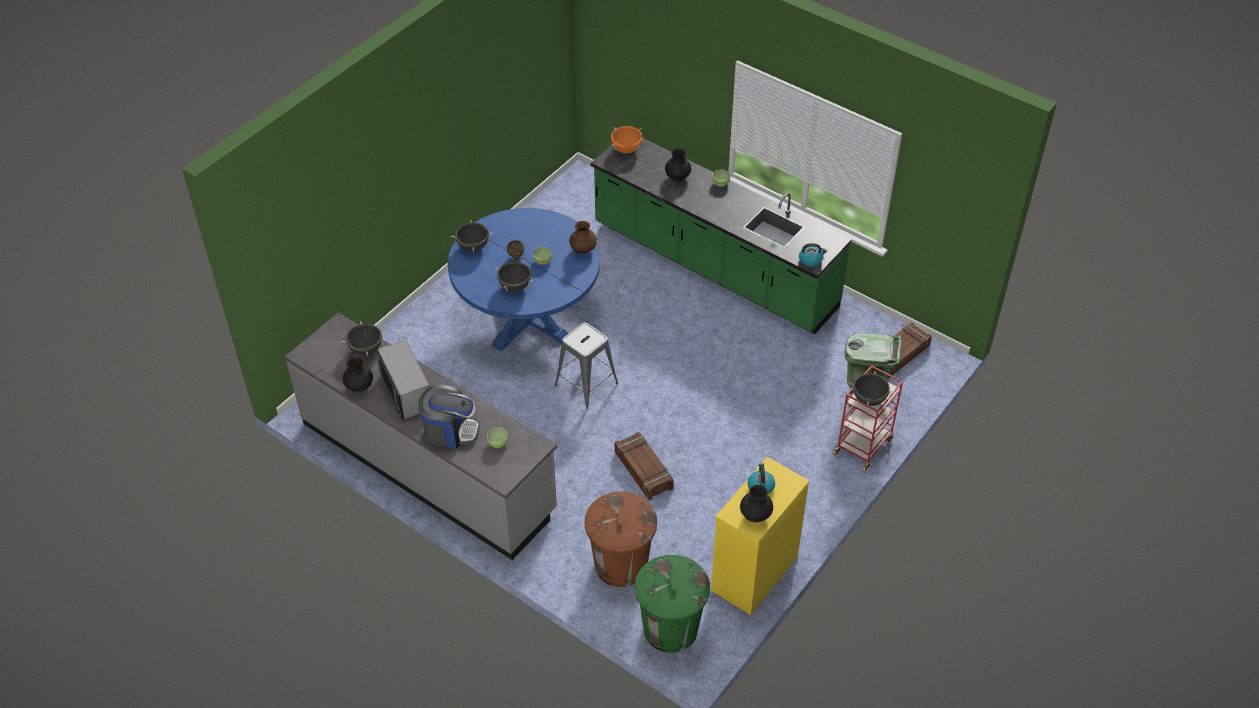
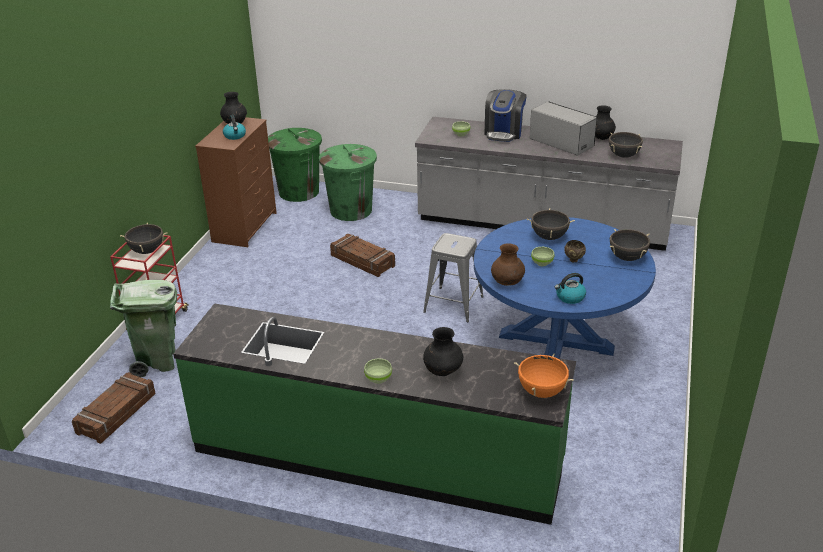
camera: 160 degrees right, 15 degrees down
coffee machine [418,384,480,449] -> coffee machine turned 60 degrees counterclockwise [484,89,527,142]
brown trash can [584,492,657,587] -> green trash can [319,144,377,221]
yellow dresser [711,457,809,615] -> brown dresser [195,117,277,247]
kettle [799,243,827,267] -> kettle moved to [555,273,586,304]

